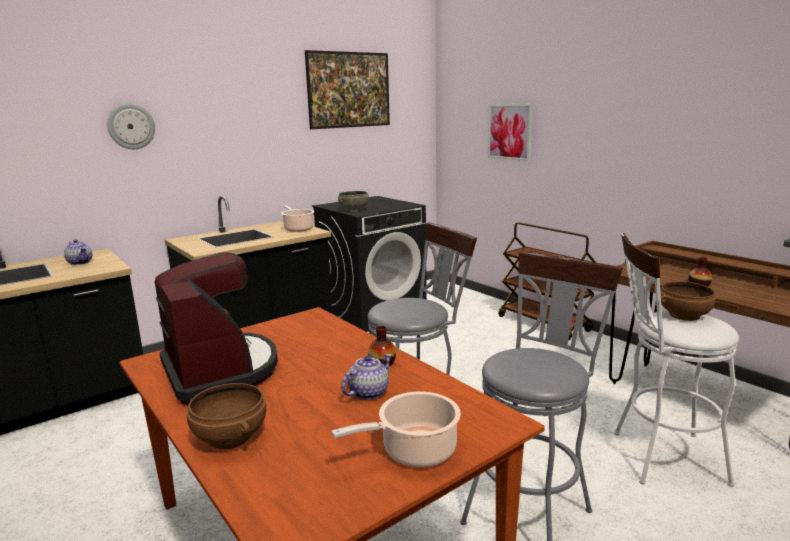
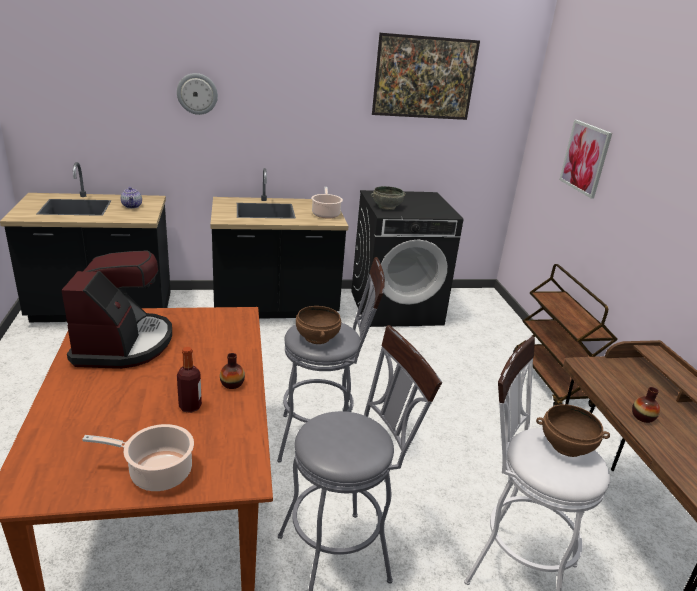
camera: 25 degrees right, 10 degrees up
brown bowl [187,383,266,449] -> brown bowl moved to [296,306,341,344]
teapot [341,354,392,400] -> bottle [177,347,202,413]

